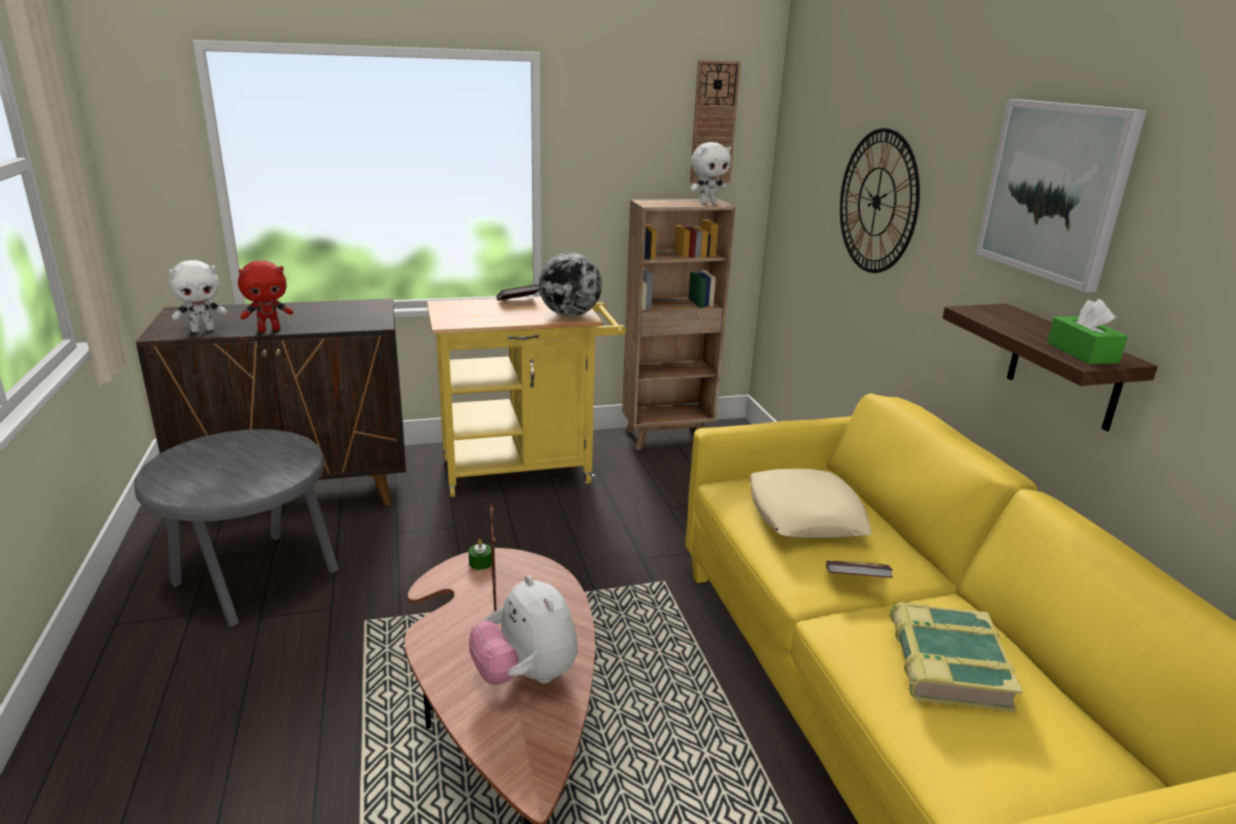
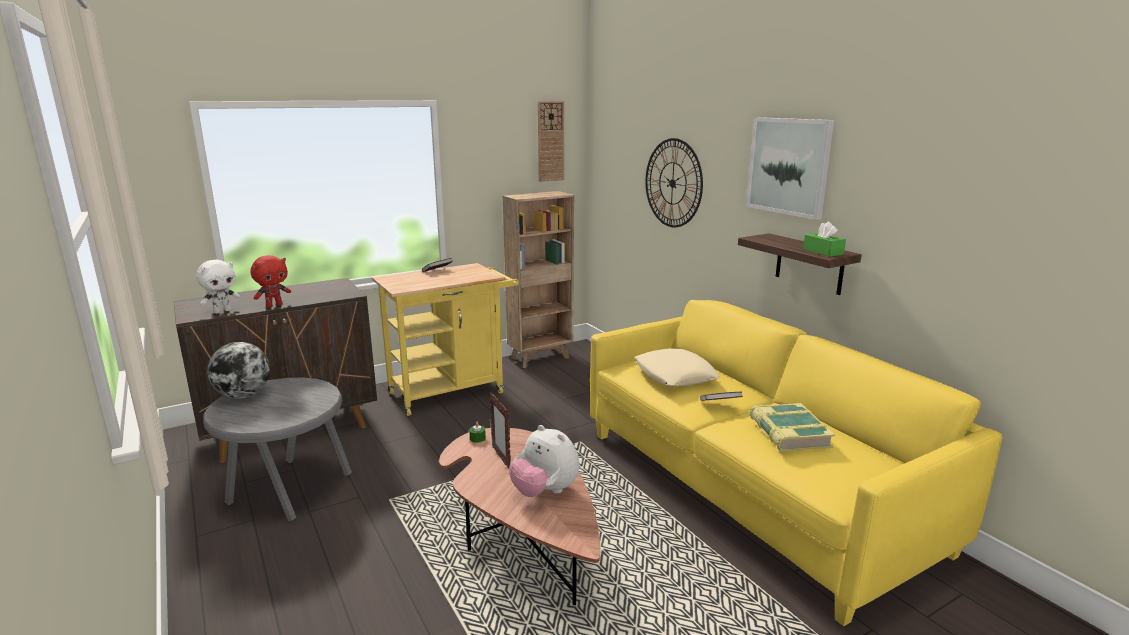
camera: 15 degrees left, 5 degrees down
globe [539,252,602,317] -> globe moved to [207,342,270,398]
white plush toy [690,142,731,204] -> none

